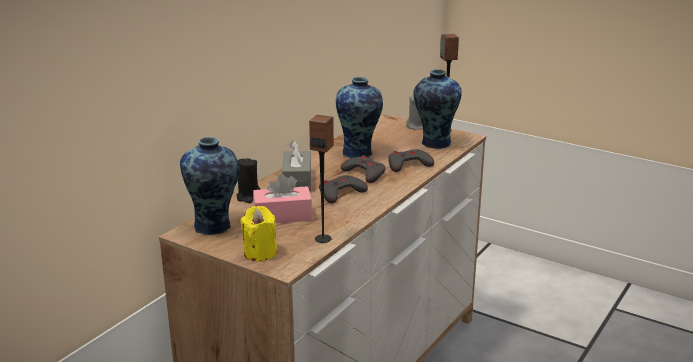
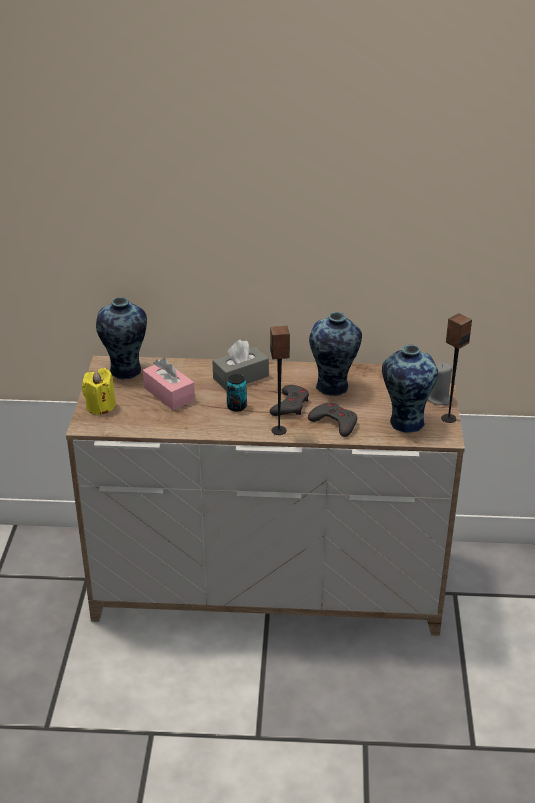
camera: 60 degrees right, 10 degrees up
black candle [236,157,261,203] -> none
speaker [309,115,334,243] -> speaker moved to [270,326,290,435]
grey game controller [319,175,368,203] -> can [226,374,247,412]

